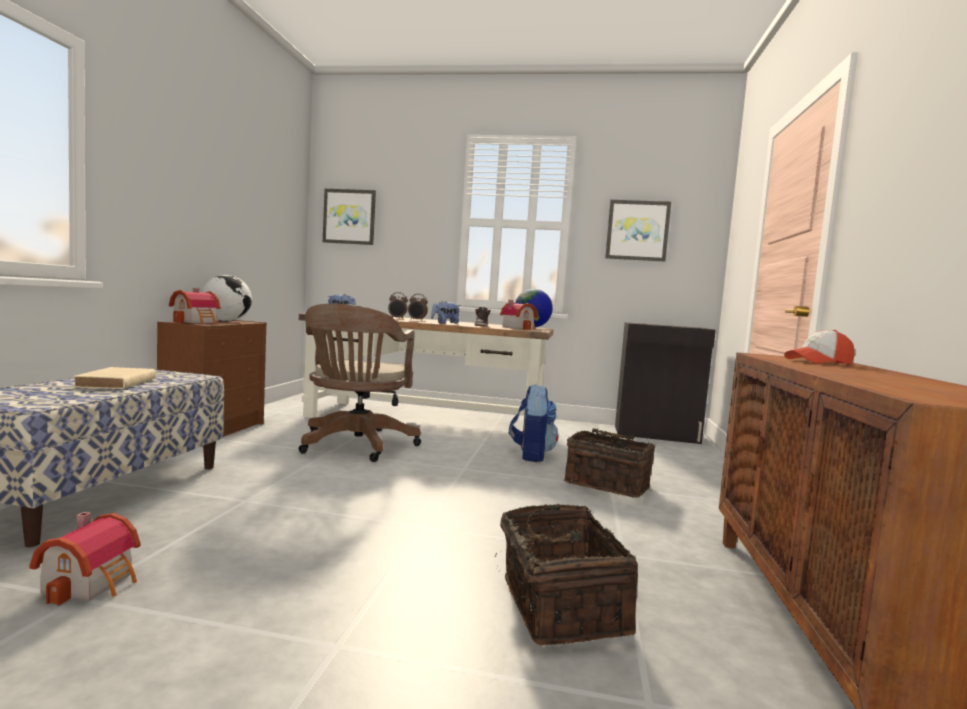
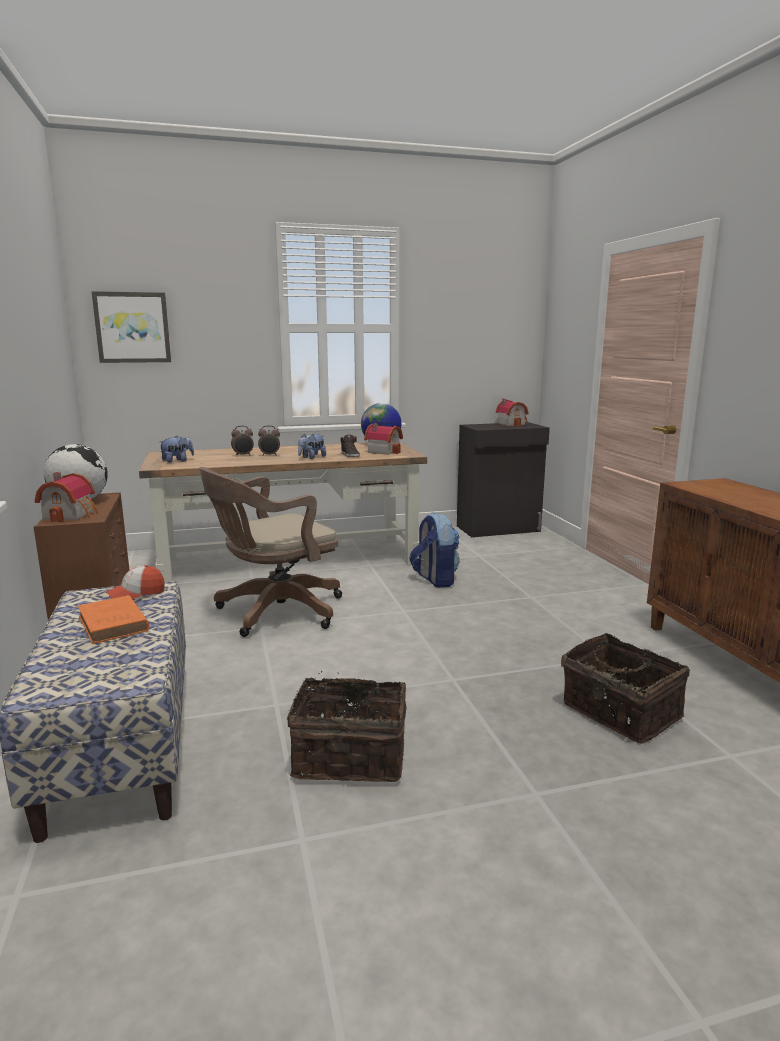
camera: 25 degrees left, 10 degrees up
toy house [30,512,140,606] -> toy house moved to [496,399,529,426]
beige book [73,367,156,389] -> orange book [78,595,149,644]
brown office chair [299,304,421,462] -> brown office chair turned 75 degrees clockwise [199,467,342,637]
basket [564,428,656,498] -> basket moved to [287,671,406,782]
picture [605,200,671,262] -> none
cap [784,330,855,365] -> cap moved to [106,565,165,599]

